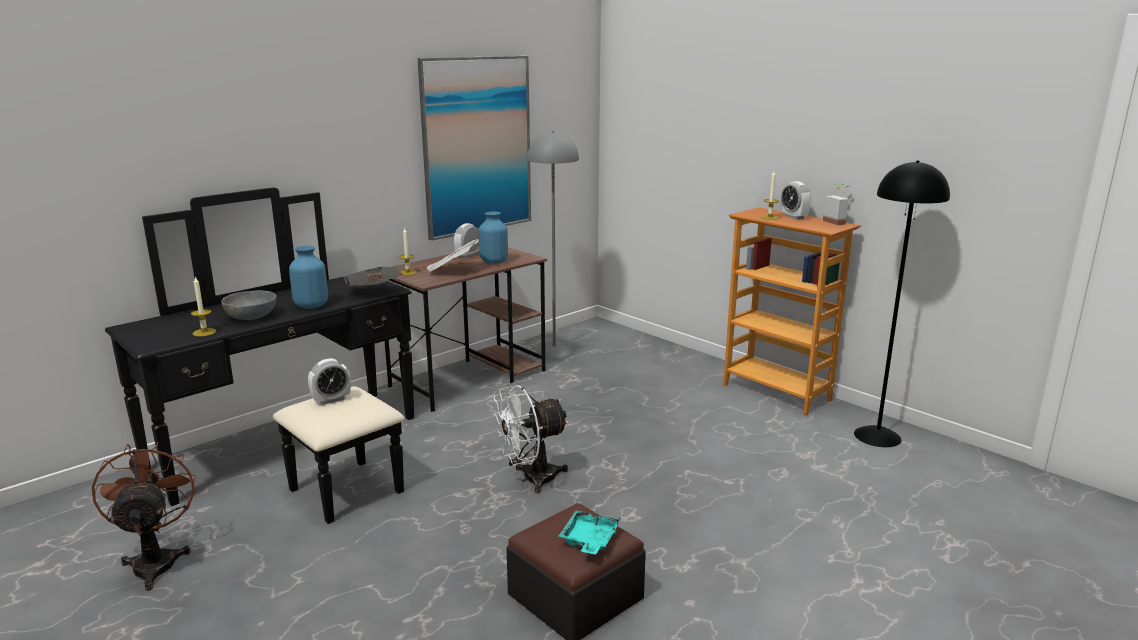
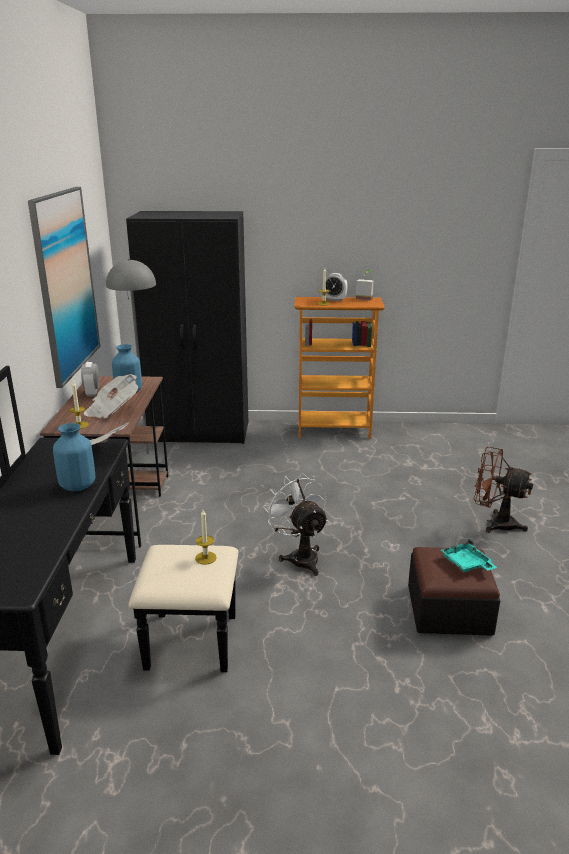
camera: 45 degrees left, 5 degrees up
brown fan [92,442,196,591] -> brown fan moved to [474,447,533,533]
candle [191,277,216,336] -> candle moved to [195,510,217,565]
grey bowl [221,290,277,320] -> none
alarm clock [308,358,351,405] -> none
white fan [492,385,568,493] -> white fan turned 135 degrees clockwise [263,473,328,576]
black floor lamp [854,160,950,447] -> none
none -> black wardrobe [126,211,248,444]

